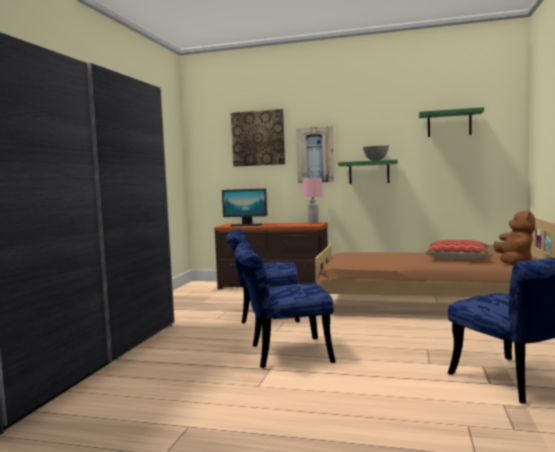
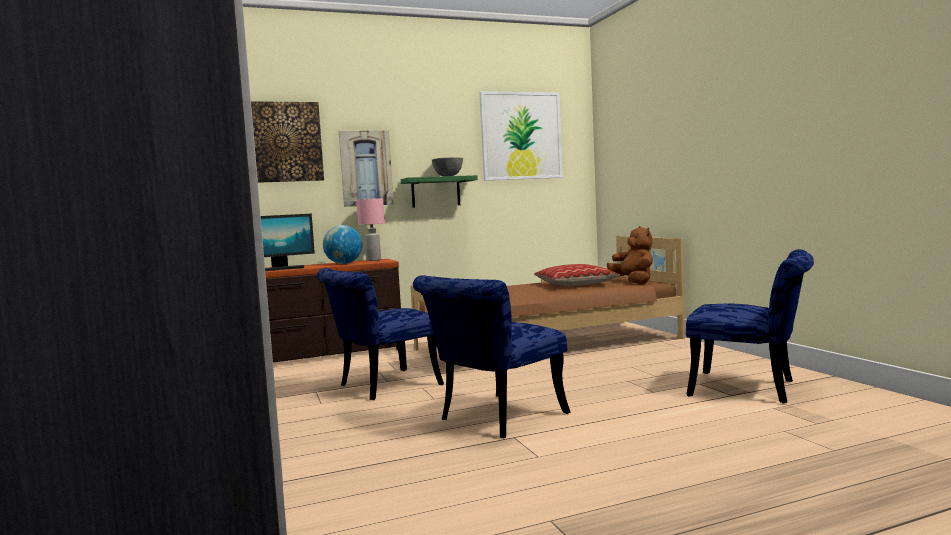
camera: 35 degrees left, 0 degrees up
green shelf [419,107,484,137] -> picture [479,91,563,180]
none -> globe [323,225,362,264]

